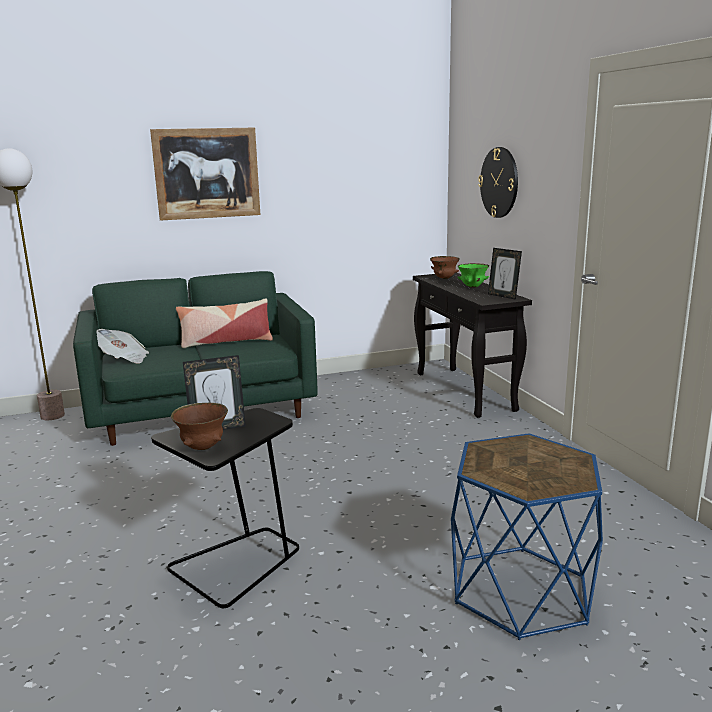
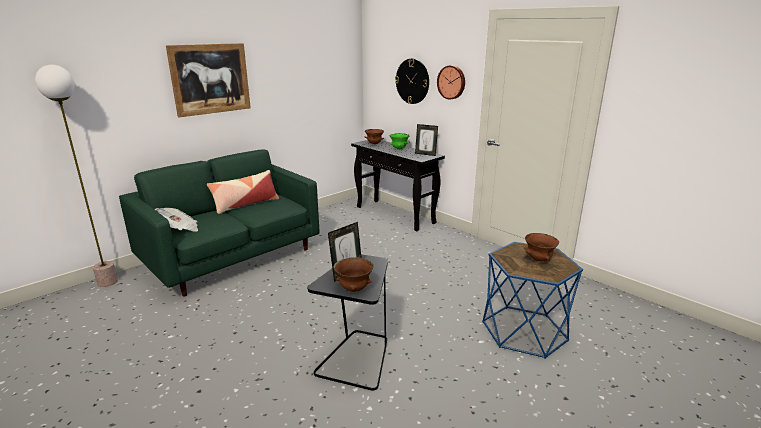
camera: 25 degrees left, 5 degrees up
none -> wall clock [437,65,465,99]
none -> brown bowl [525,233,559,261]

